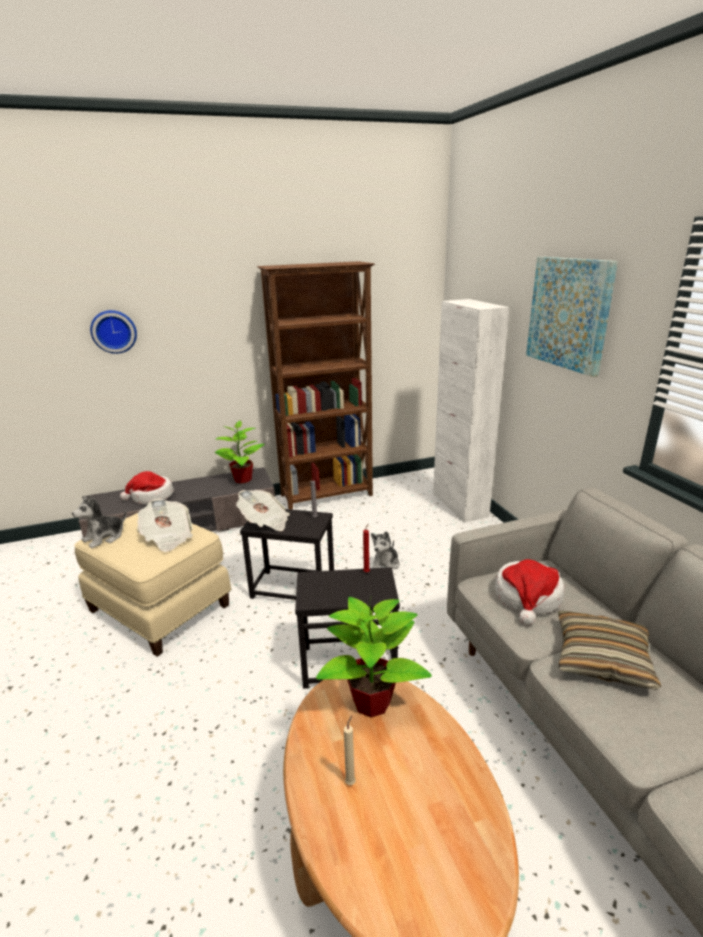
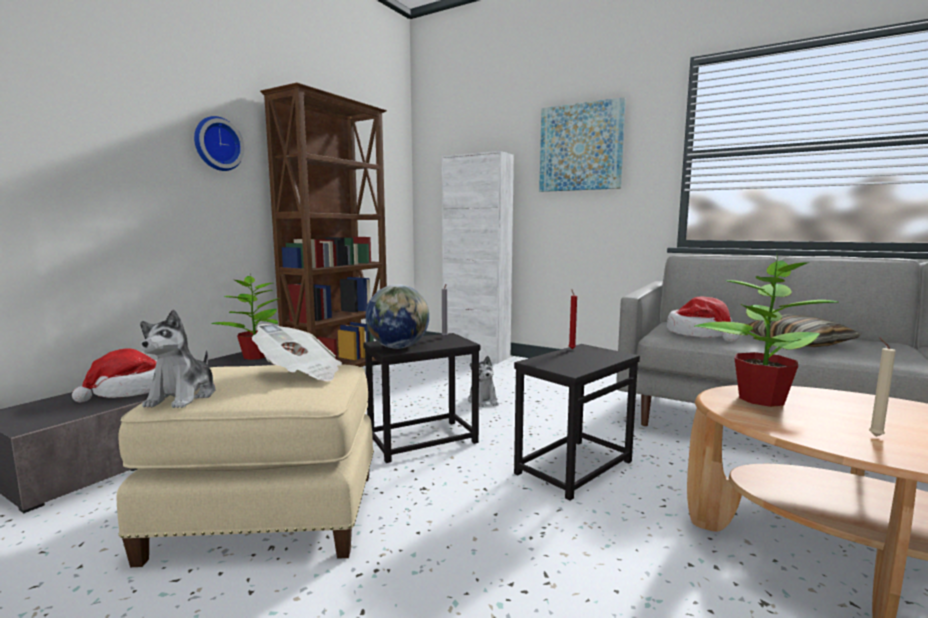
camera: 40 degrees left, 15 degrees down
wall clock [90,310,137,354] -> wall clock moved to [194,116,244,171]
newspaper [236,490,290,531] -> globe [365,284,429,349]

